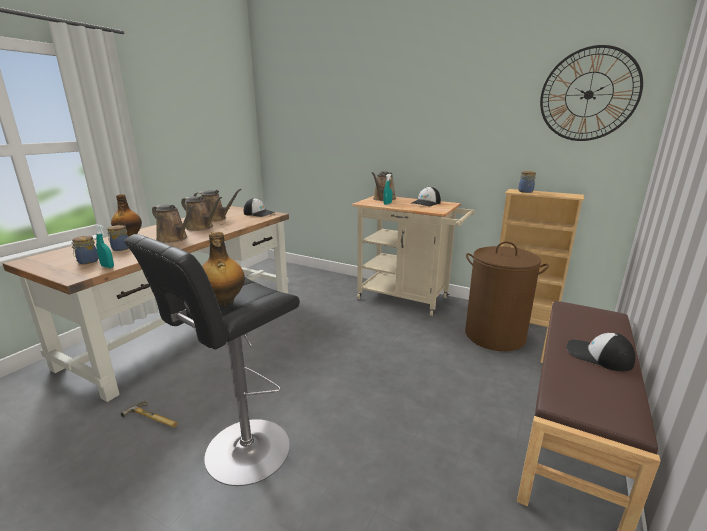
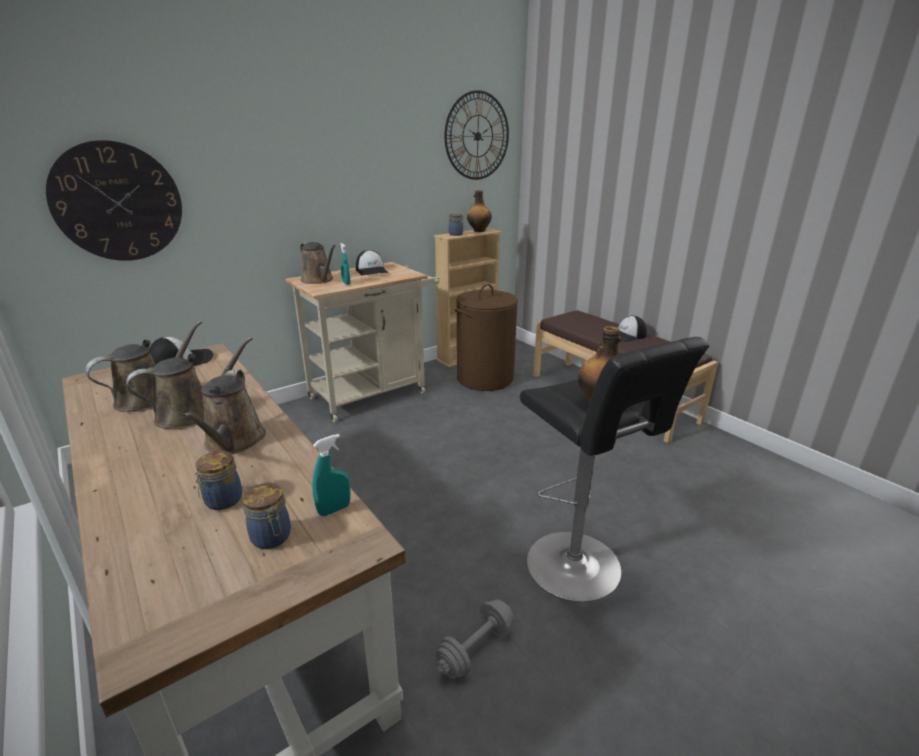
camera: 65 degrees left, 5 degrees up
bottle [111,194,142,237] -> bottle moved to [467,190,492,232]
hammer [121,400,178,428] -> grey dumbbell [435,600,514,679]
brown watering can [152,205,195,243] -> brown watering can turned 120 degrees clockwise [182,369,266,454]
none -> wall clock [46,140,182,261]

